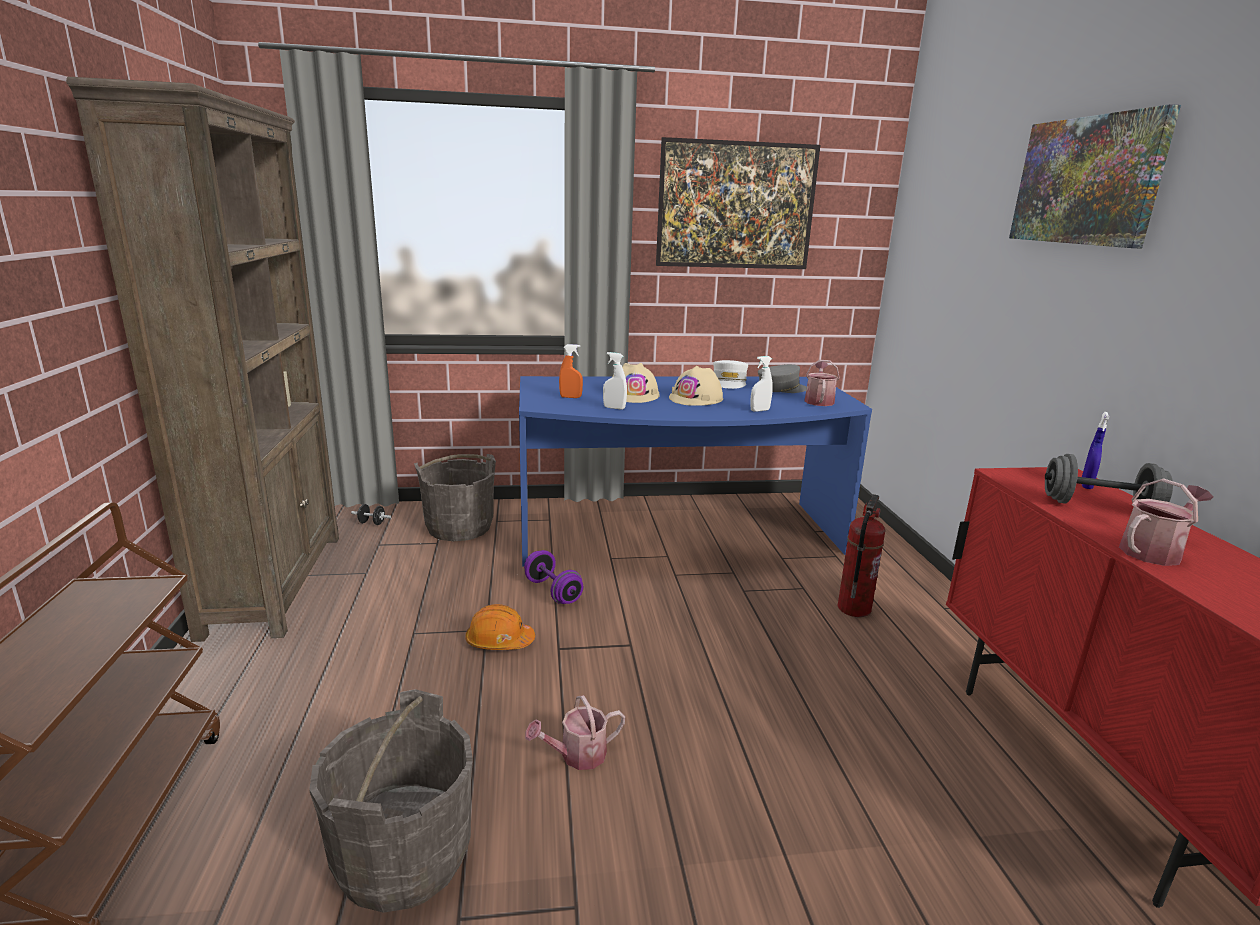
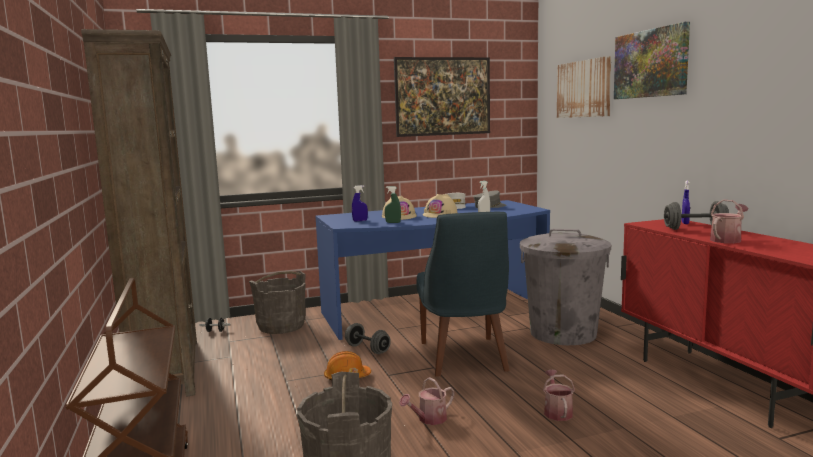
camera: 10 degrees left, 10 degrees down
purple dumbbell [524,550,583,604] -> grey dumbbell [345,323,391,354]
orange spray bottle [559,344,583,398] -> blue spray bottle [352,185,368,221]
white spray bottle [603,352,627,410] -> green spray bottle [385,186,401,223]
watering can [804,360,840,406] -> watering can moved to [543,370,575,421]
fire extinguisher [838,494,885,617] -> grey trash can [520,229,611,345]
none -> blue chair [417,212,510,377]
none -> picture [557,56,611,118]

